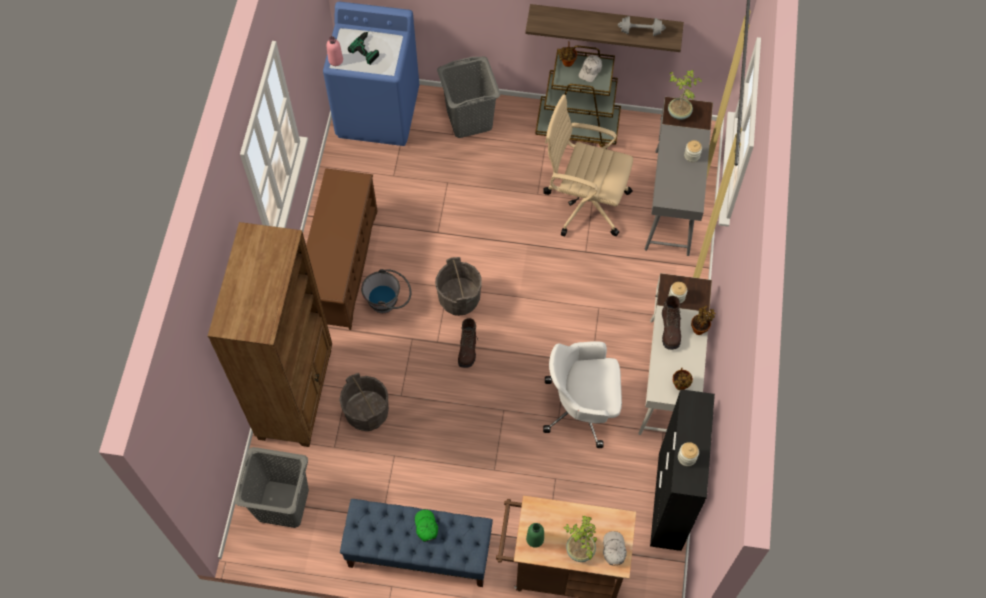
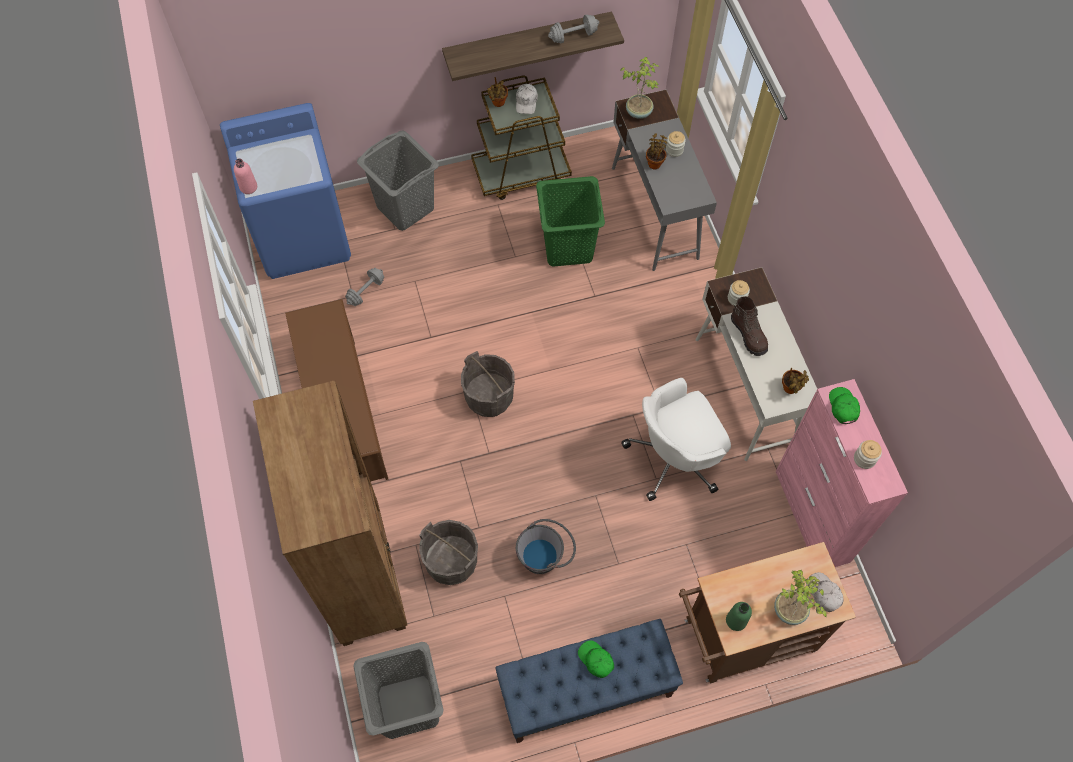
camera: 25 degrees left, 0 degrees up
power drill [348,29,379,65] -> none
grey bucket [361,269,411,313] -> grey bucket moved to [516,519,576,574]
brown boot [458,318,478,368] -> none
beige office chair [544,94,633,236] -> green laundry basket [536,176,605,267]
black cabinet [650,389,715,551] -> pink cabinet [775,379,908,567]
potted plant [691,306,716,335] -> potted plant moved to [646,133,668,170]
none -> grey dumbbell [345,268,384,306]
none -> green cap [829,387,860,424]

